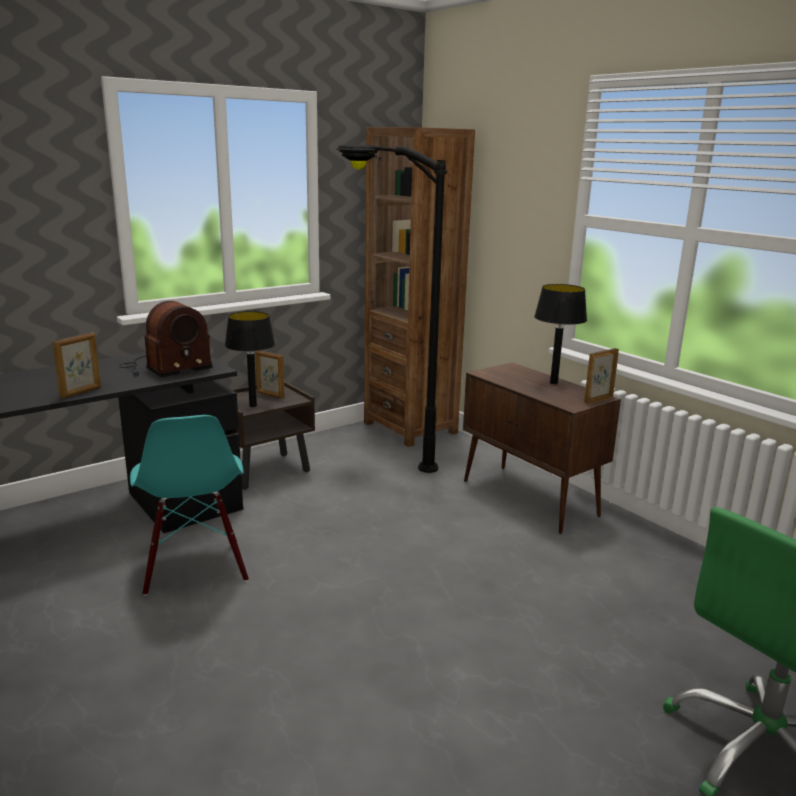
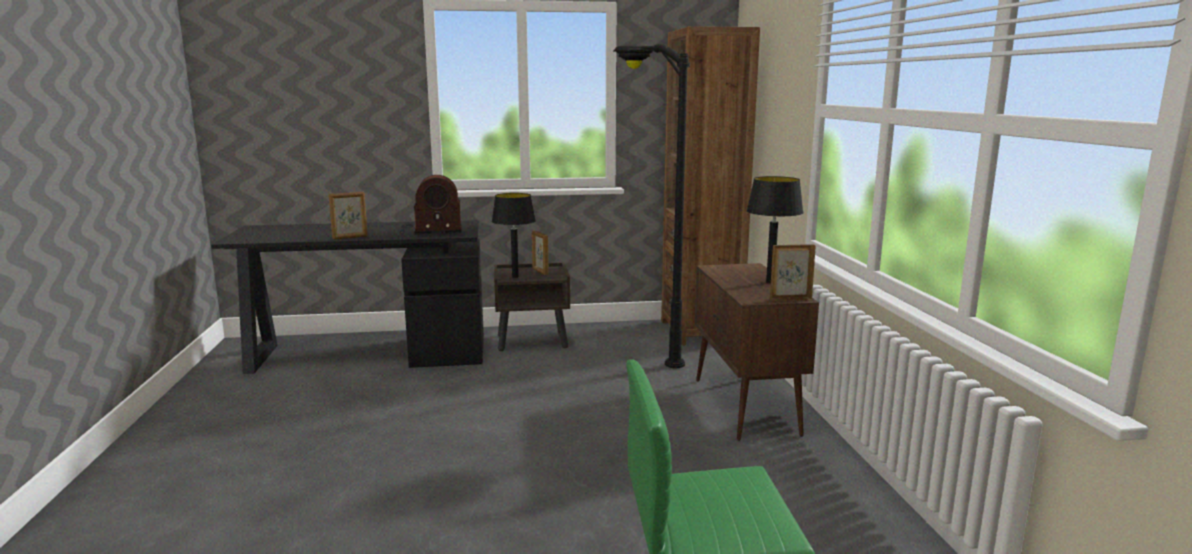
camera: 30 degrees right, 5 degrees down
turquoise chair [130,415,249,596] -> none

